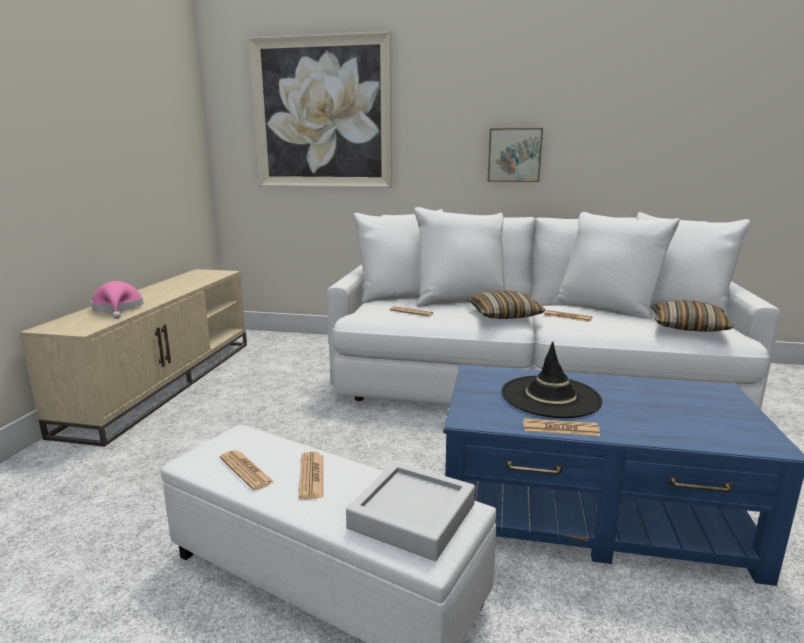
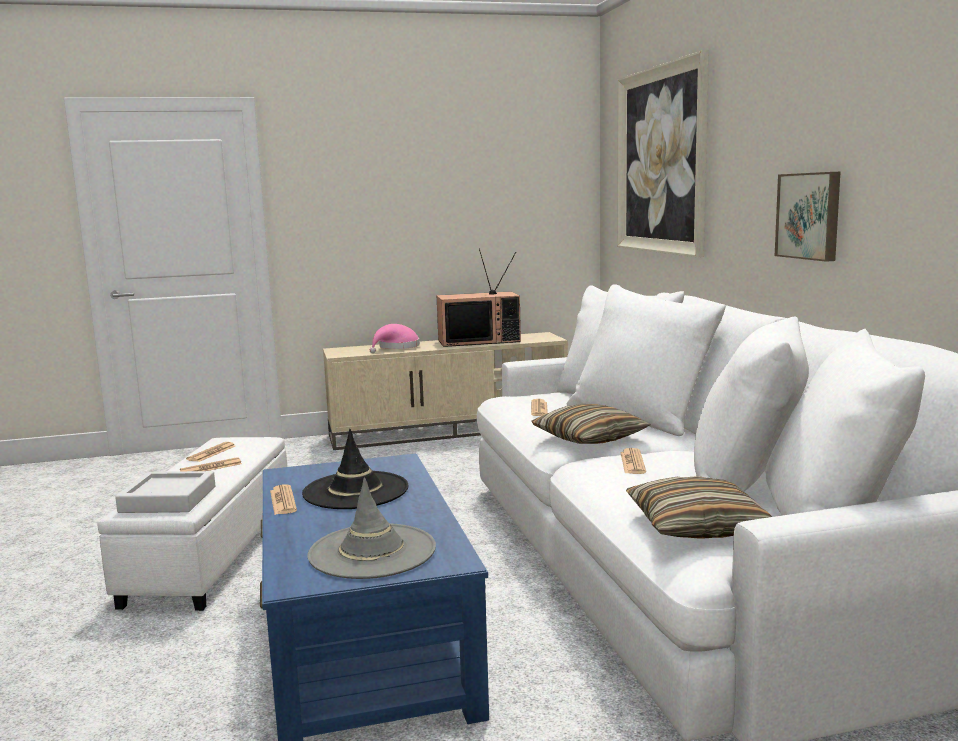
camera: 65 degrees right, 5 degrees down
none -> grey hat [307,477,436,579]
none -> television [436,248,521,347]

